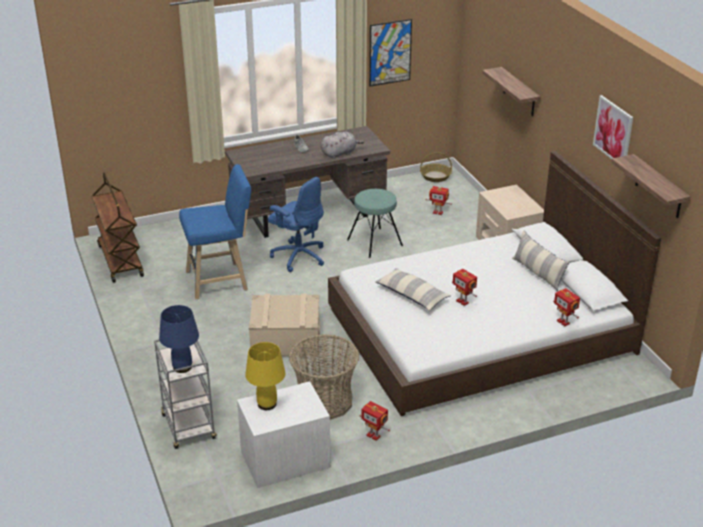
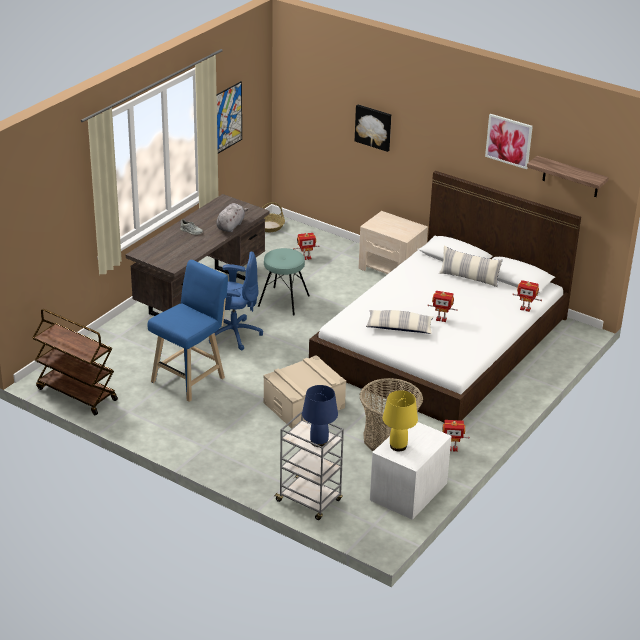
camera: 35 degrees left, 0 degrees up
shelf [482,67,540,116] -> picture [355,105,391,152]

